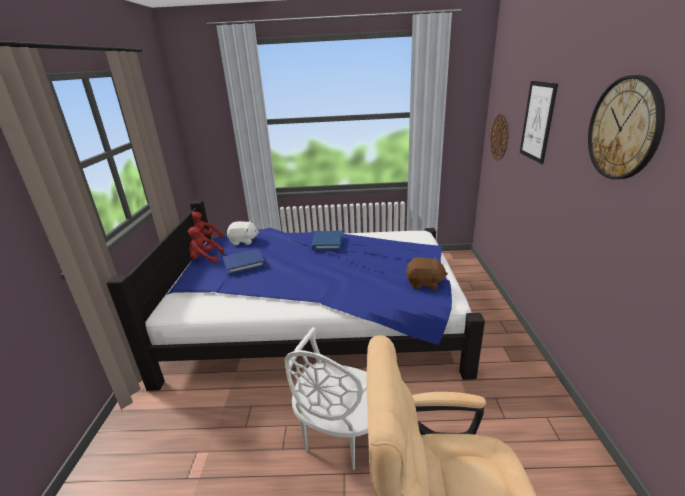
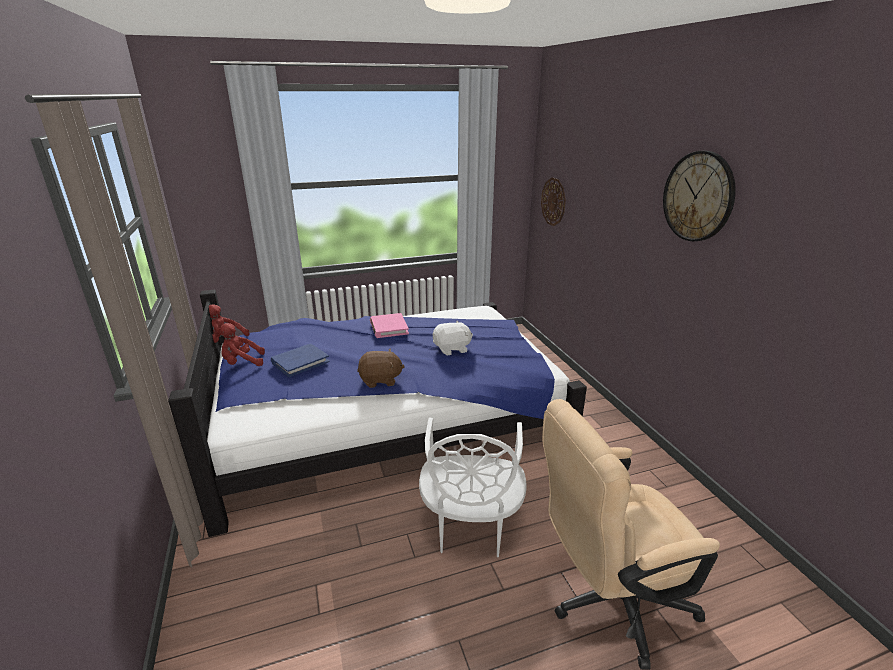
camera: 20 degrees left, 0 degrees up
white plush toy [227,220,259,245] -> white plush toy moved to [433,321,473,356]
blue book [311,231,342,250] -> pink book [370,313,409,338]
brown plush toy [405,257,448,290] -> brown plush toy moved to [357,349,405,388]
picture [520,81,558,164] -> none

